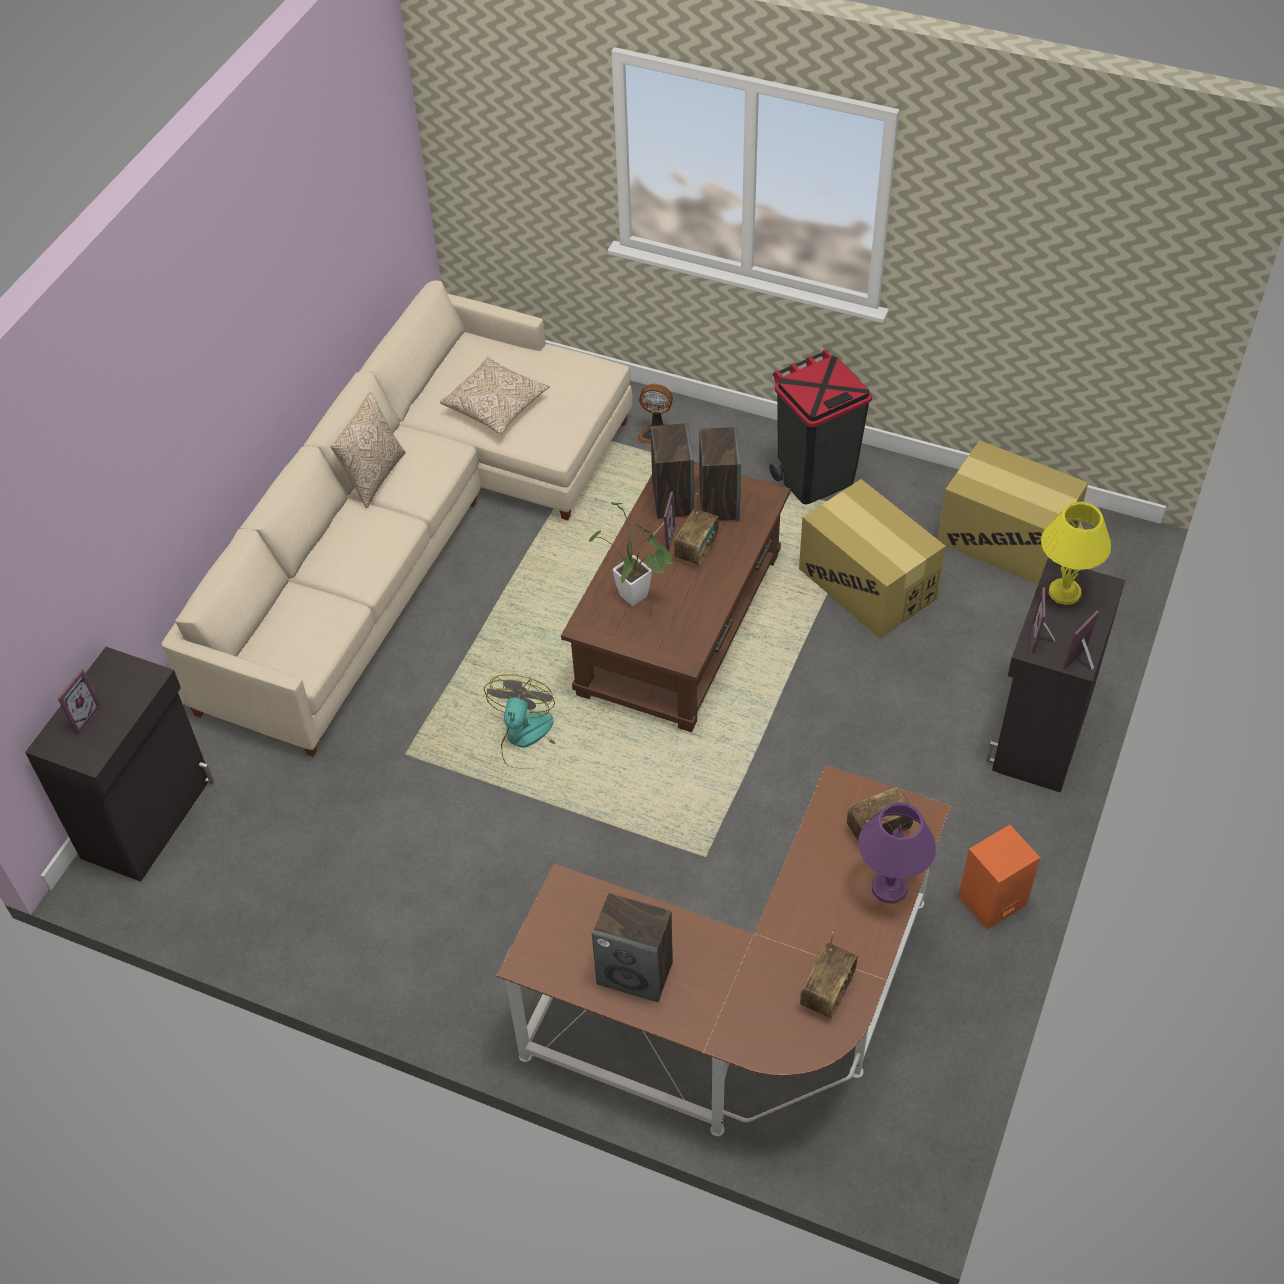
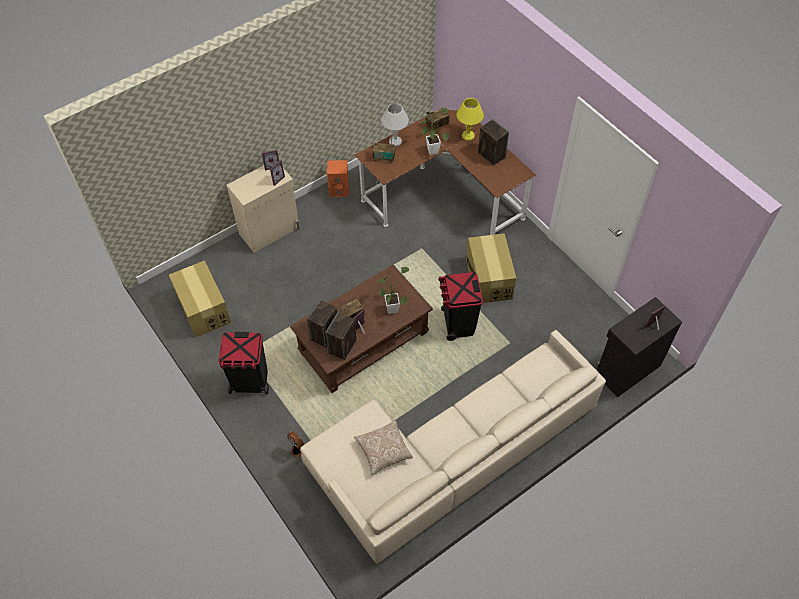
camera: 150 degrees left, 5 degrees up
pillow [330,392,406,508] -> none
fan [484,674,555,769] -> black trash can [438,272,483,341]
cardboard box [799,479,946,639] -> cardboard box moved to [466,233,516,303]
purple table lamp [858,802,936,903] -> white table lamp [381,103,409,147]
black cabinet [986,558,1125,793] -> beige cabinet [226,165,300,253]
yellow table lamp [1041,502,1111,605] -> yellow table lamp moved to [456,98,484,141]
none -> potted plant [420,107,449,155]

